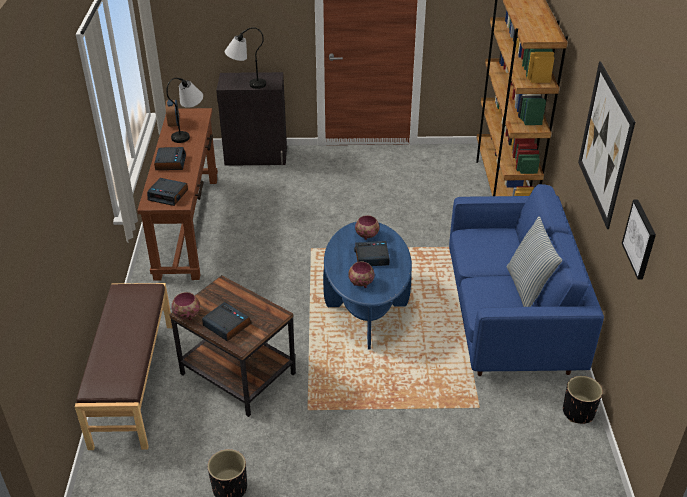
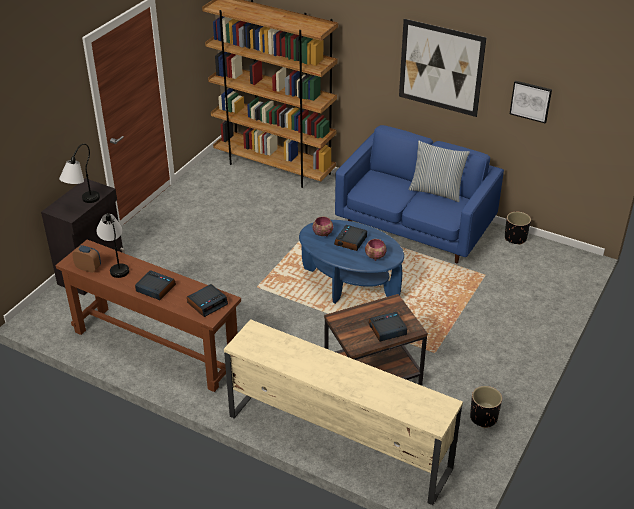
camera: 60 degrees left, 0 degrees up
brown bench [75,283,172,450] -> beige tv stand [224,319,463,505]
bowl [171,292,200,320] -> none

